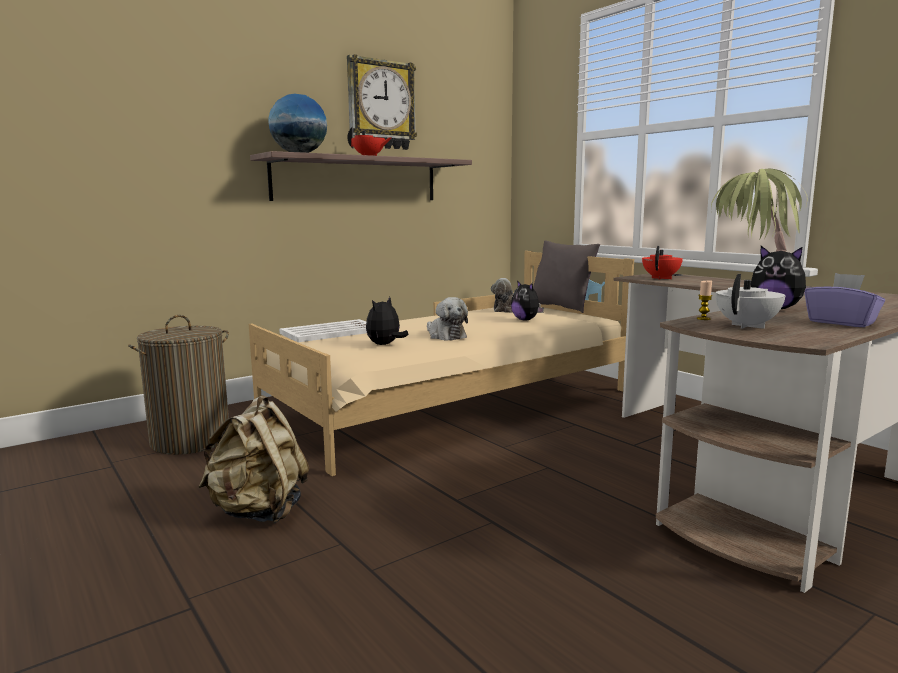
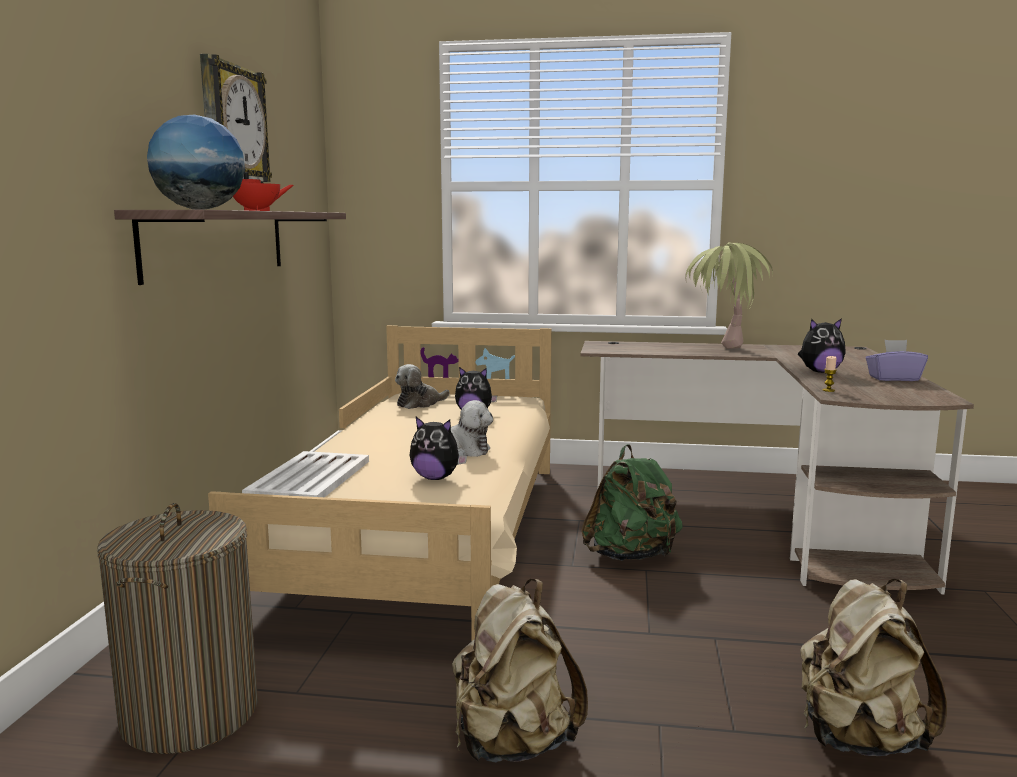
camera: 45 degrees left, 0 degrees up
plush toy [366,297,409,345] -> plush toy turned 60 degrees counterclockwise [410,417,467,480]
grey pillow [533,241,600,313] -> none
red teapot [642,246,683,280] -> none
white teapot [716,274,786,329] -> none
none -> green backpack [581,444,683,561]
none -> beige backpack [800,579,947,756]

